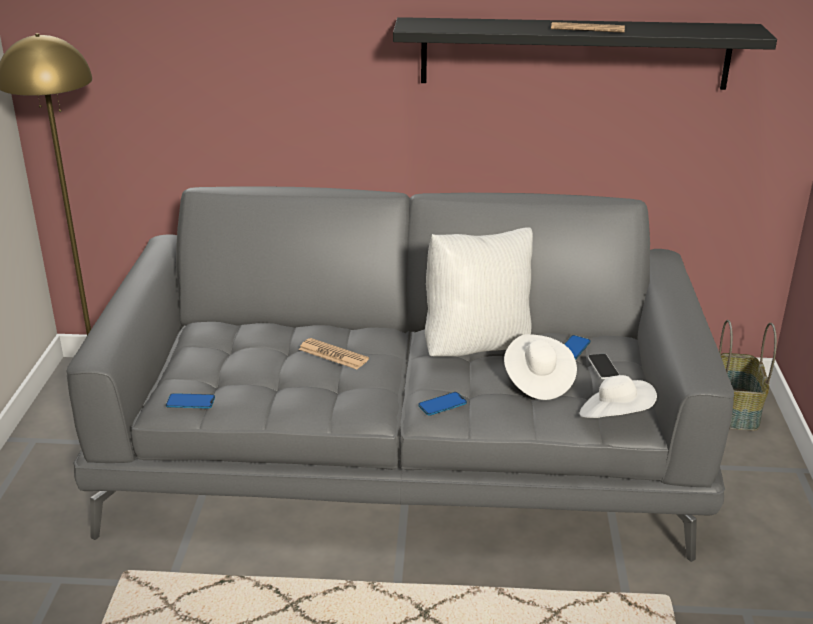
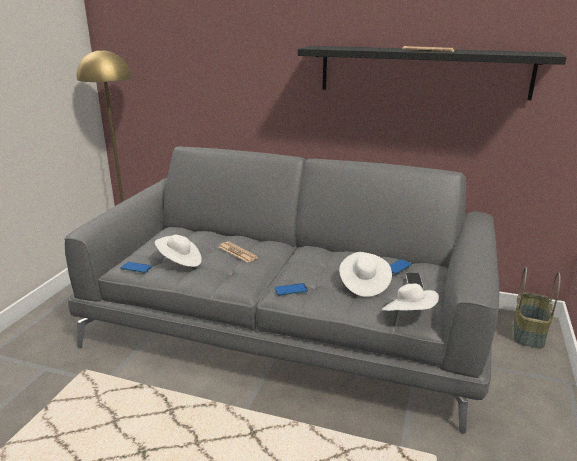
camera: 15 degrees right, 5 degrees down
white pillow [425,227,533,357] -> none
none -> white hat [155,235,202,267]

